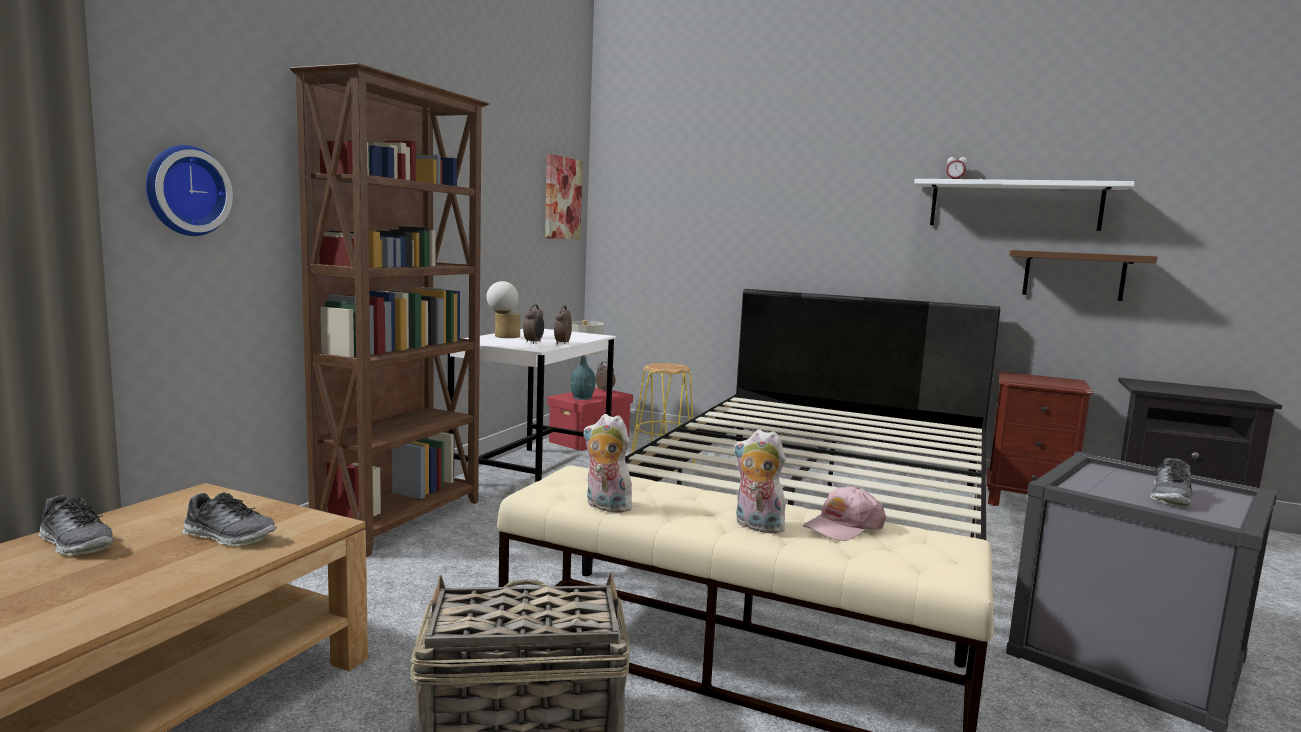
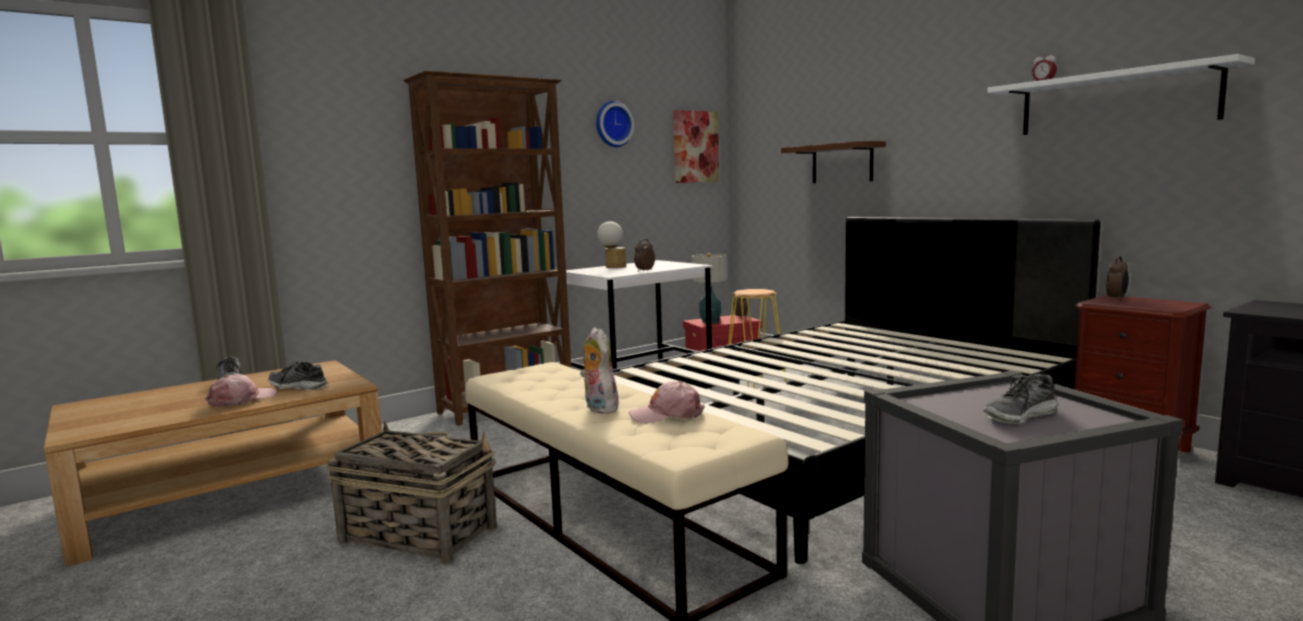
camera: 30 degrees right, 0 degrees up
wall clock [146,145,233,236] -> wall clock moved to [596,101,634,147]
shoe [182,492,276,546] -> shoe turned 150 degrees clockwise [268,362,328,390]
alarm clock [523,304,544,344] -> alarm clock moved to [1106,256,1129,300]
plush toy [584,414,634,513] -> none
brown shelf [1009,250,1157,301] -> brown shelf moved to [781,141,886,183]
none -> pink cap [205,374,277,407]

